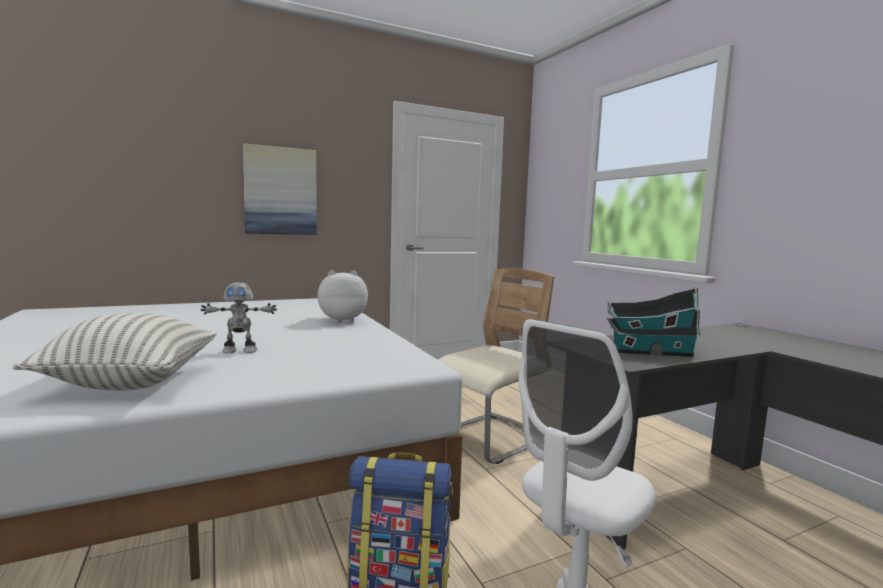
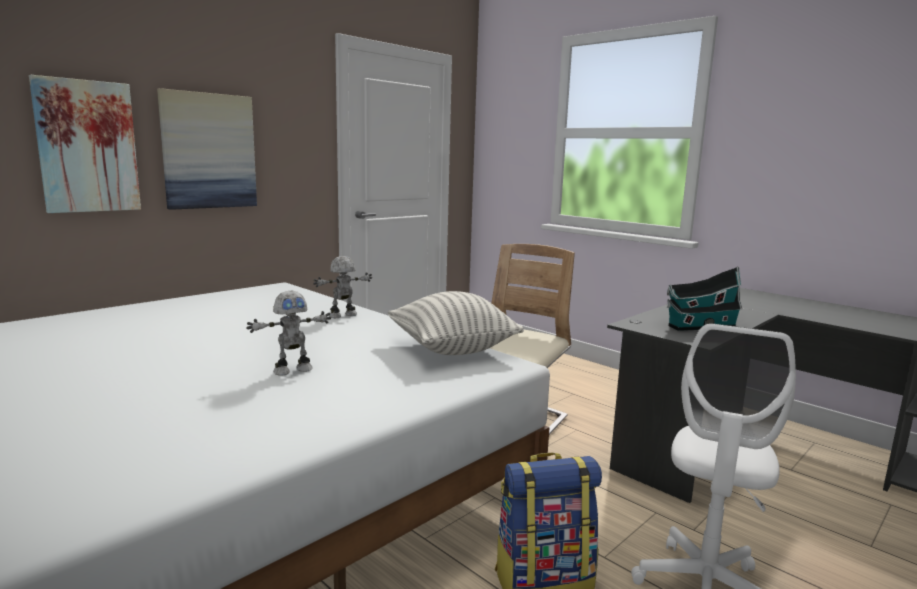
camera: 20 degrees left, 5 degrees up
pillow [13,312,217,390] -> pillow moved to [388,291,524,355]
plush toy [318,270,368,323] -> toy robot [313,256,372,318]
none -> picture [29,75,141,213]

